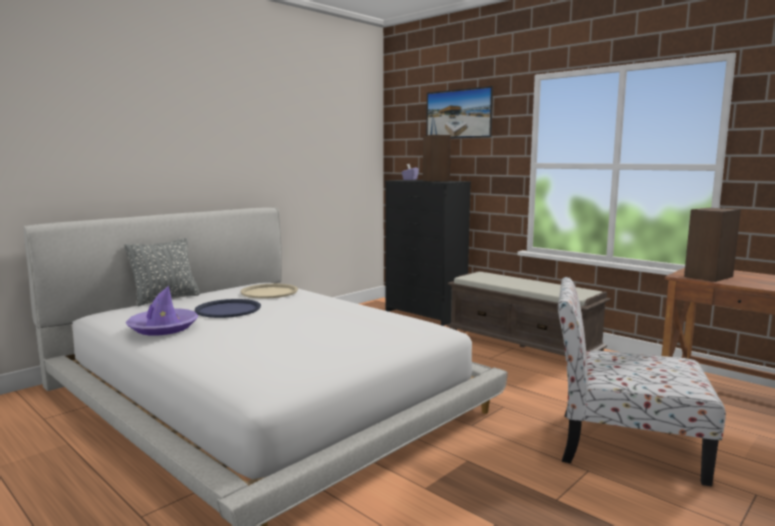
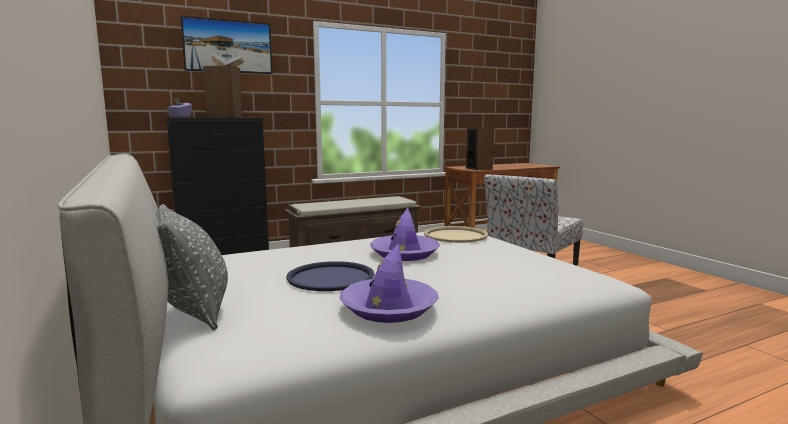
camera: 70 degrees left, 0 degrees up
beige tray [240,284,298,299] -> beige tray moved to [424,226,488,243]
none -> purple hat [370,208,440,261]

